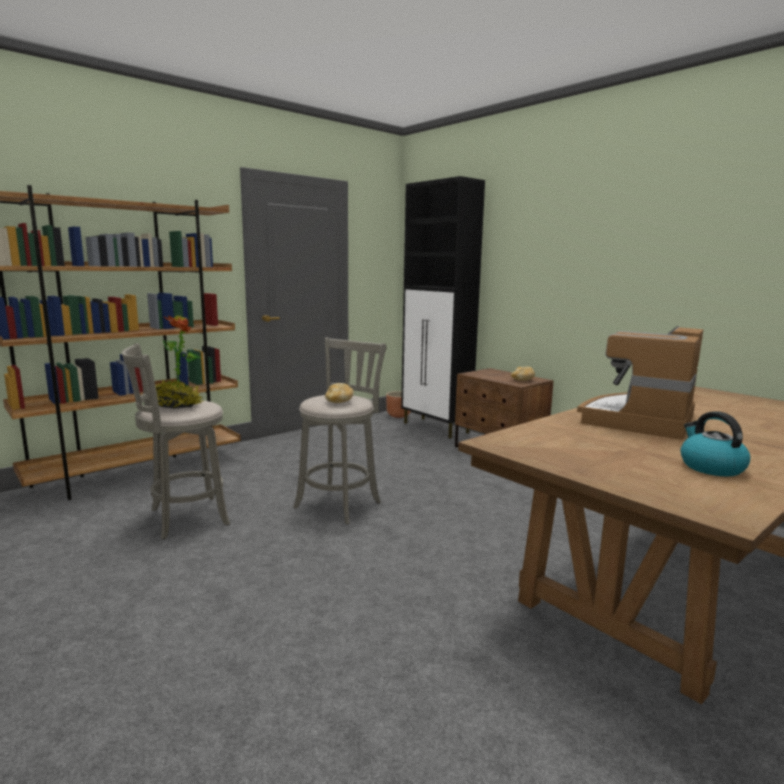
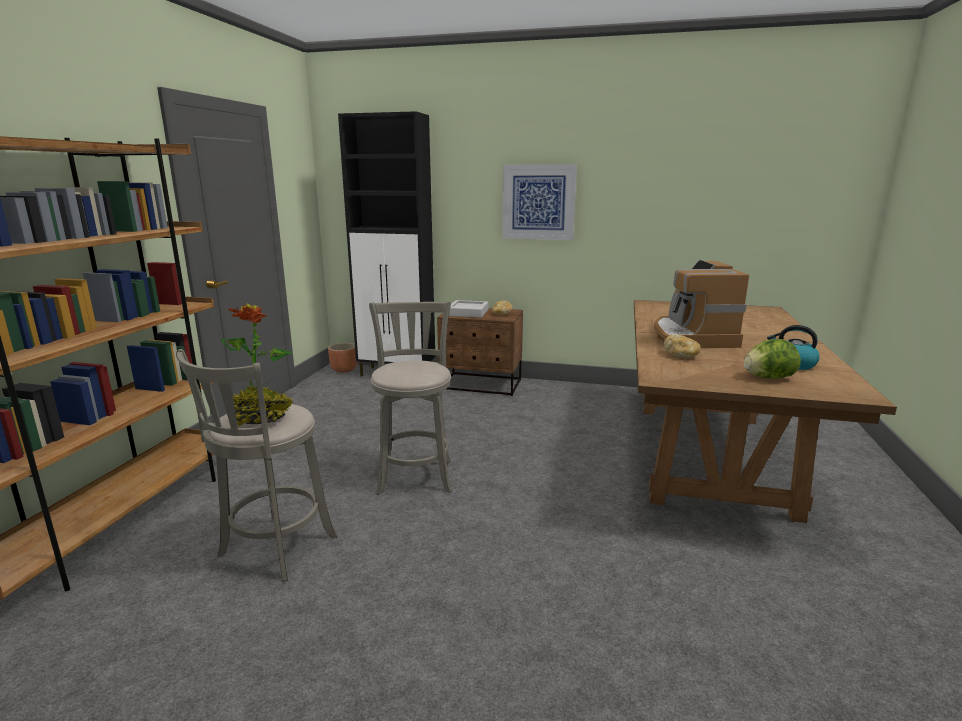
camera: 35 degrees left, 5 degrees up
bread [325,383,354,403] -> bread moved to [664,335,701,358]
none -> grey tray [449,300,488,318]
none -> picture [502,164,577,240]
none -> lettuce [744,339,801,379]

